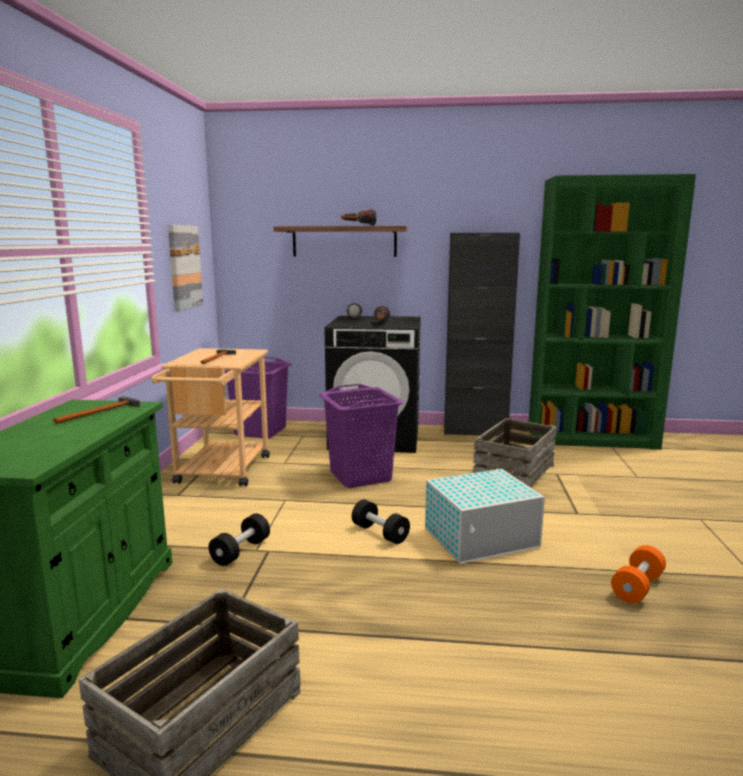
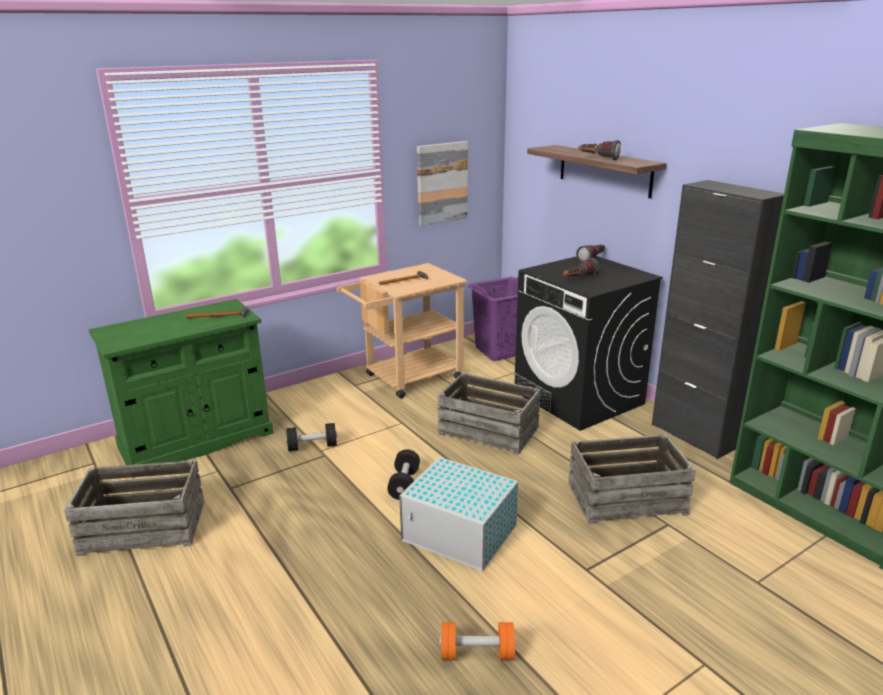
camera: 50 degrees right, 10 degrees up
purple laundry basket [319,384,404,488] -> crate [438,373,540,455]

